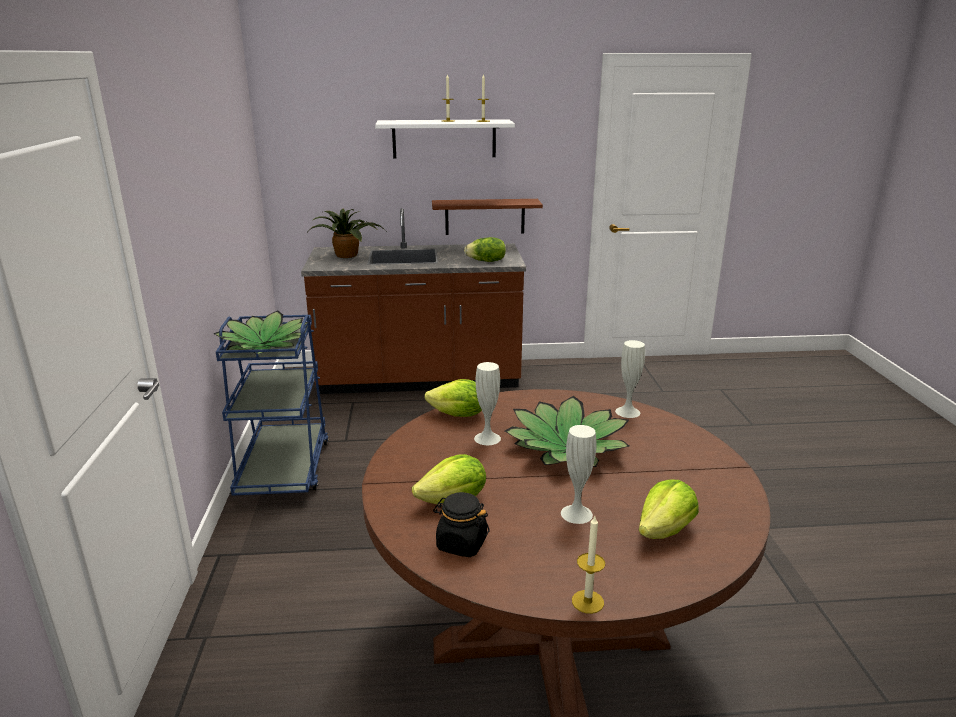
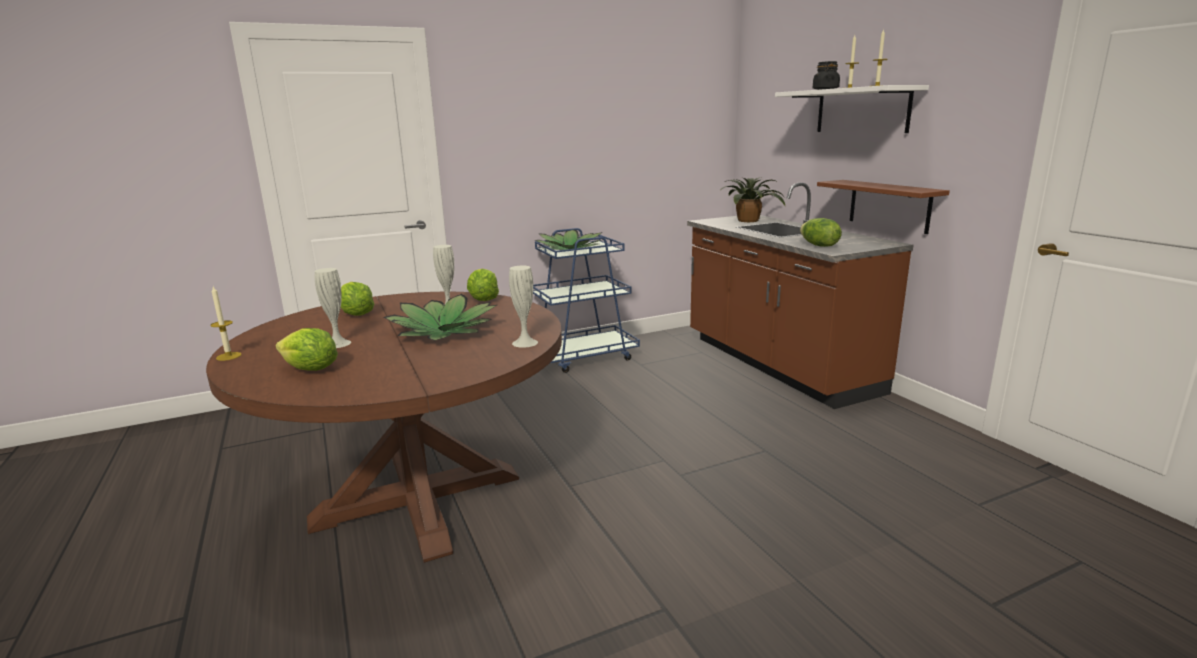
camera: 70 degrees right, 5 degrees down
black jar [433,492,489,557] -> black jar moved to [813,61,840,90]

